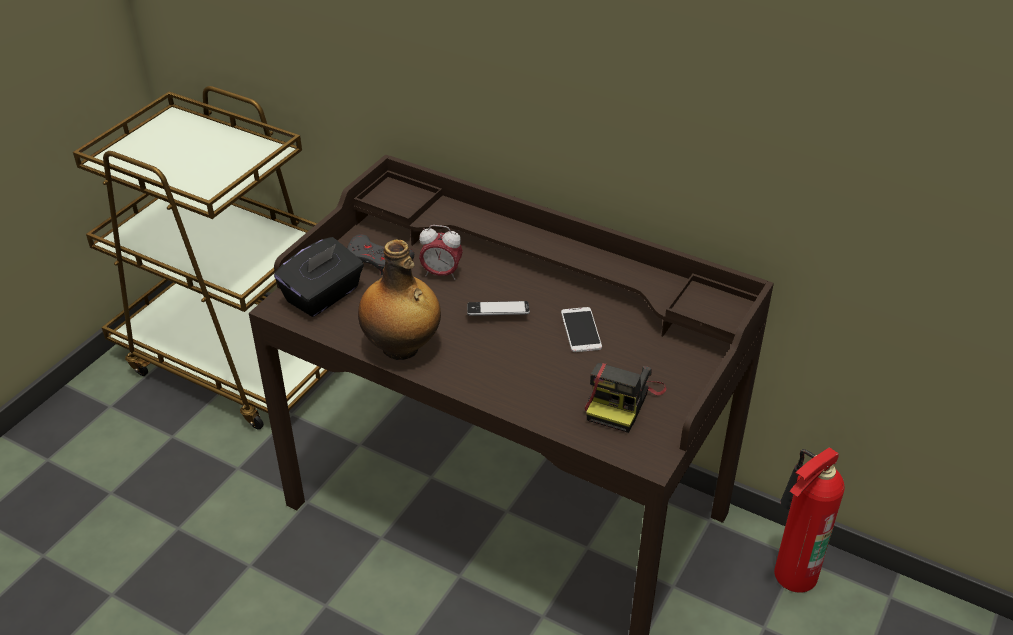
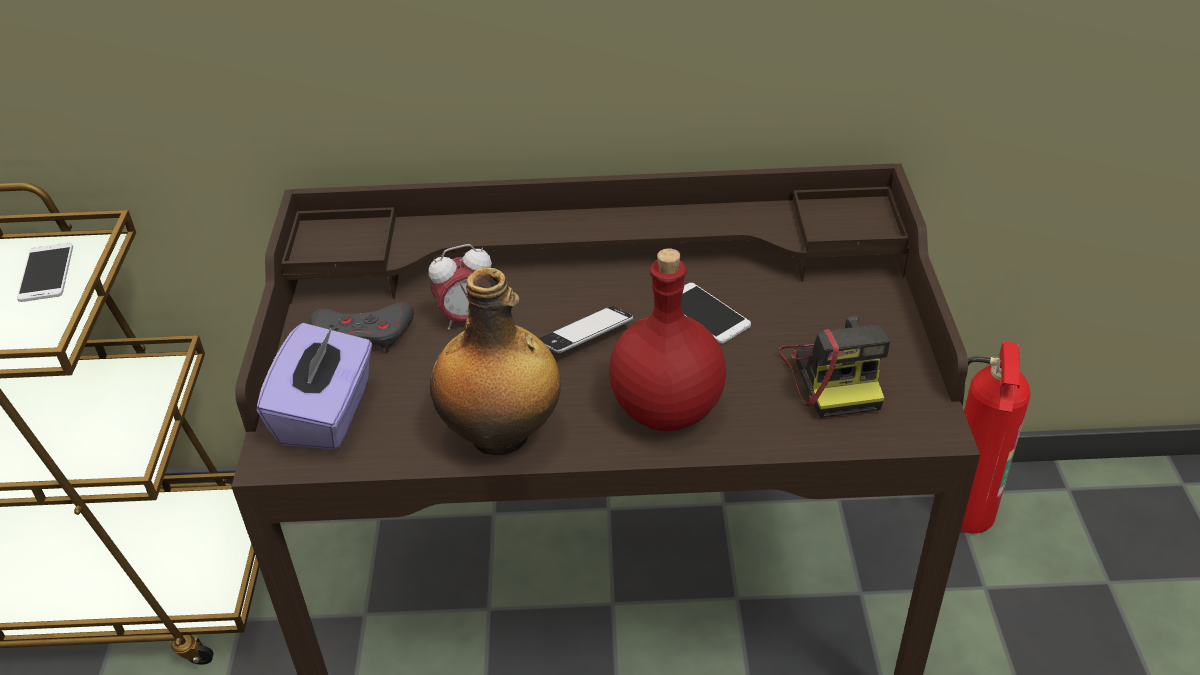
camera: 30 degrees left, 0 degrees up
black tissue box [274,237,364,317] -> purple tissue box [257,323,372,450]
none -> phone [17,243,73,302]
none -> red bottle [609,248,726,431]

